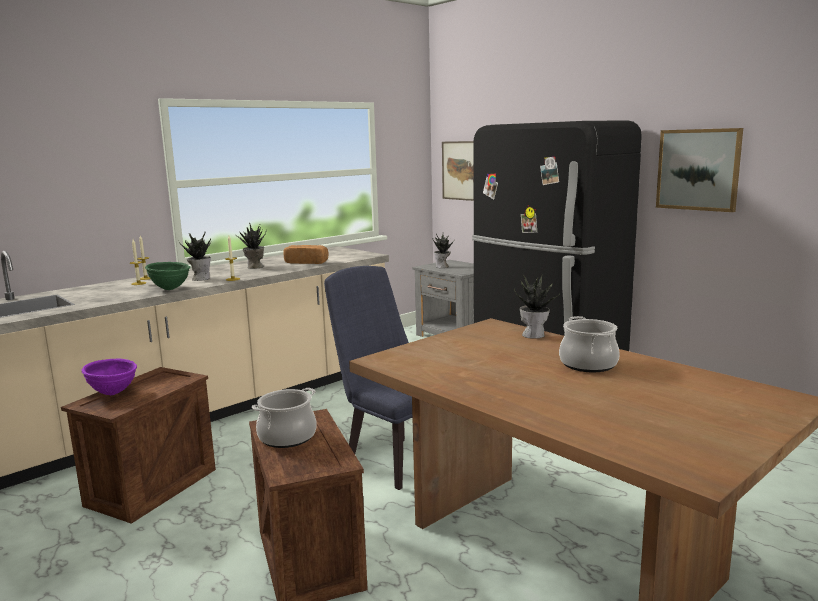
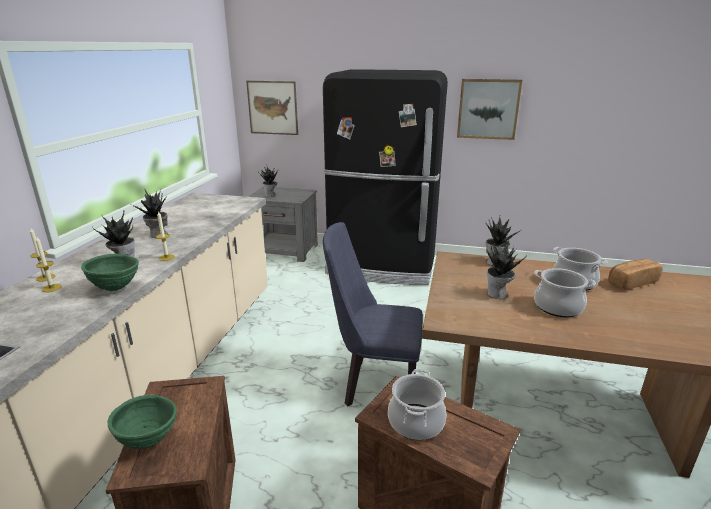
camera: 35 degrees left, 10 degrees up
purple bowl [82,359,137,395] -> green bowl [108,394,177,449]
bread [284,245,328,264] -> bread moved to [608,259,663,290]
none -> potted plant [486,240,527,299]
none -> cooking pot [534,268,596,317]

